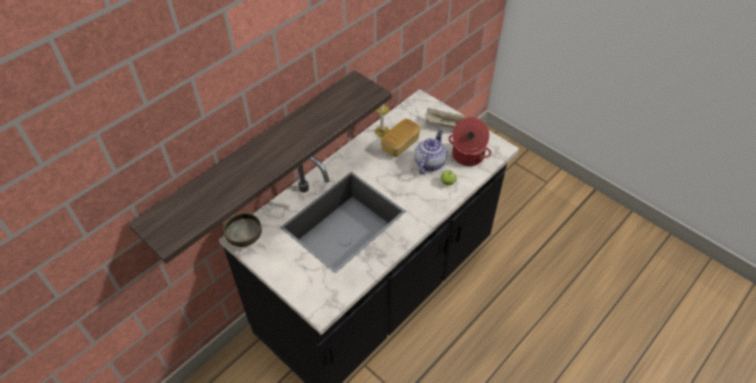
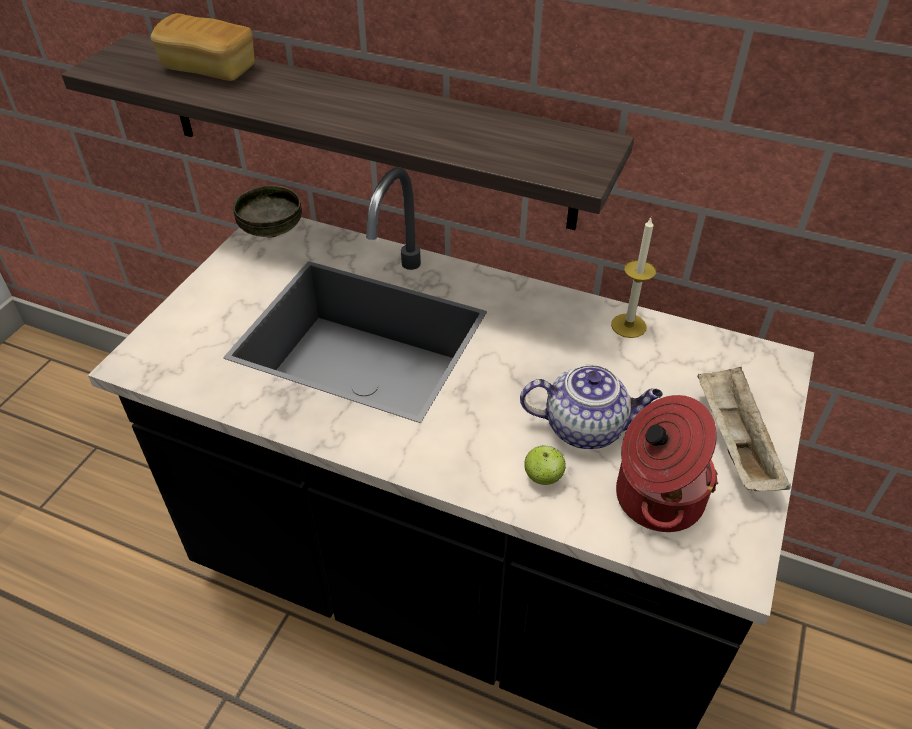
camera: 70 degrees right, 5 degrees down
bread [380,119,420,157] -> bread moved to [151,13,255,81]

